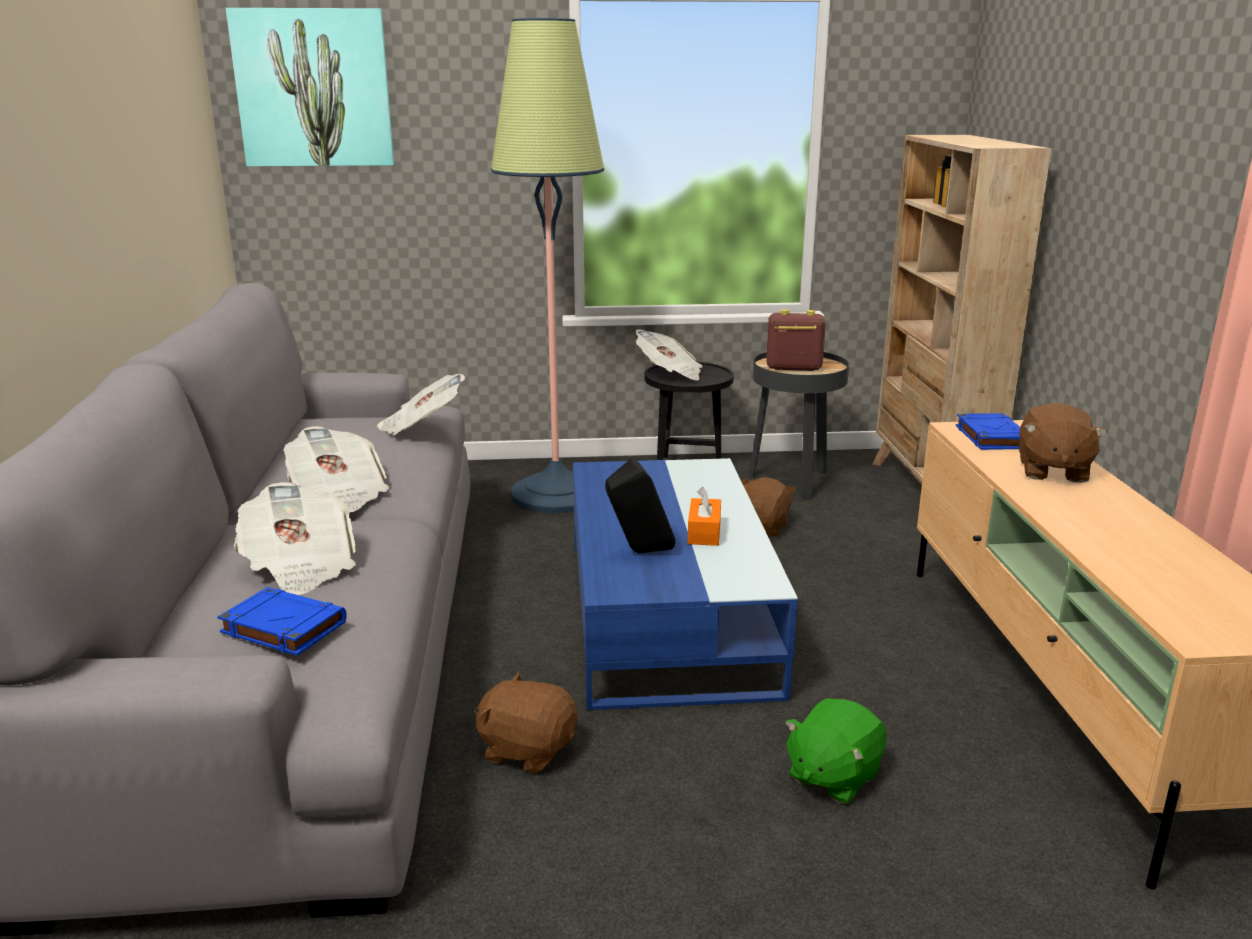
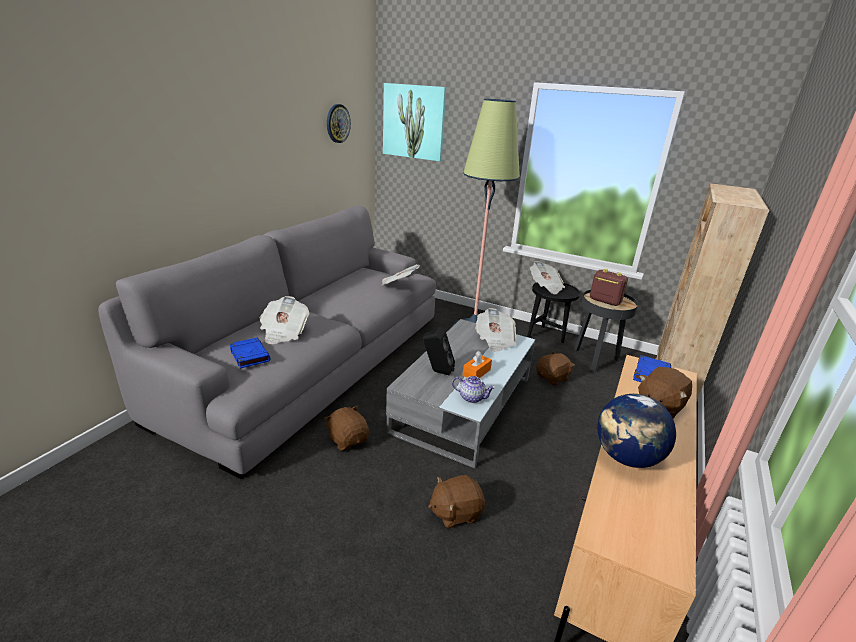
camera: 30 degrees right, 5 degrees up
newspaper [283,426,389,513] -> newspaper moved to [475,308,516,352]
blue coffee table [573,458,798,710] -> grey coffee table [386,319,535,468]
green plush toy [785,698,887,804] -> brown plush toy [428,475,485,529]
none -> wall clock [327,104,351,143]
none -> teapot [452,376,495,403]
none -> globe [597,394,676,468]

